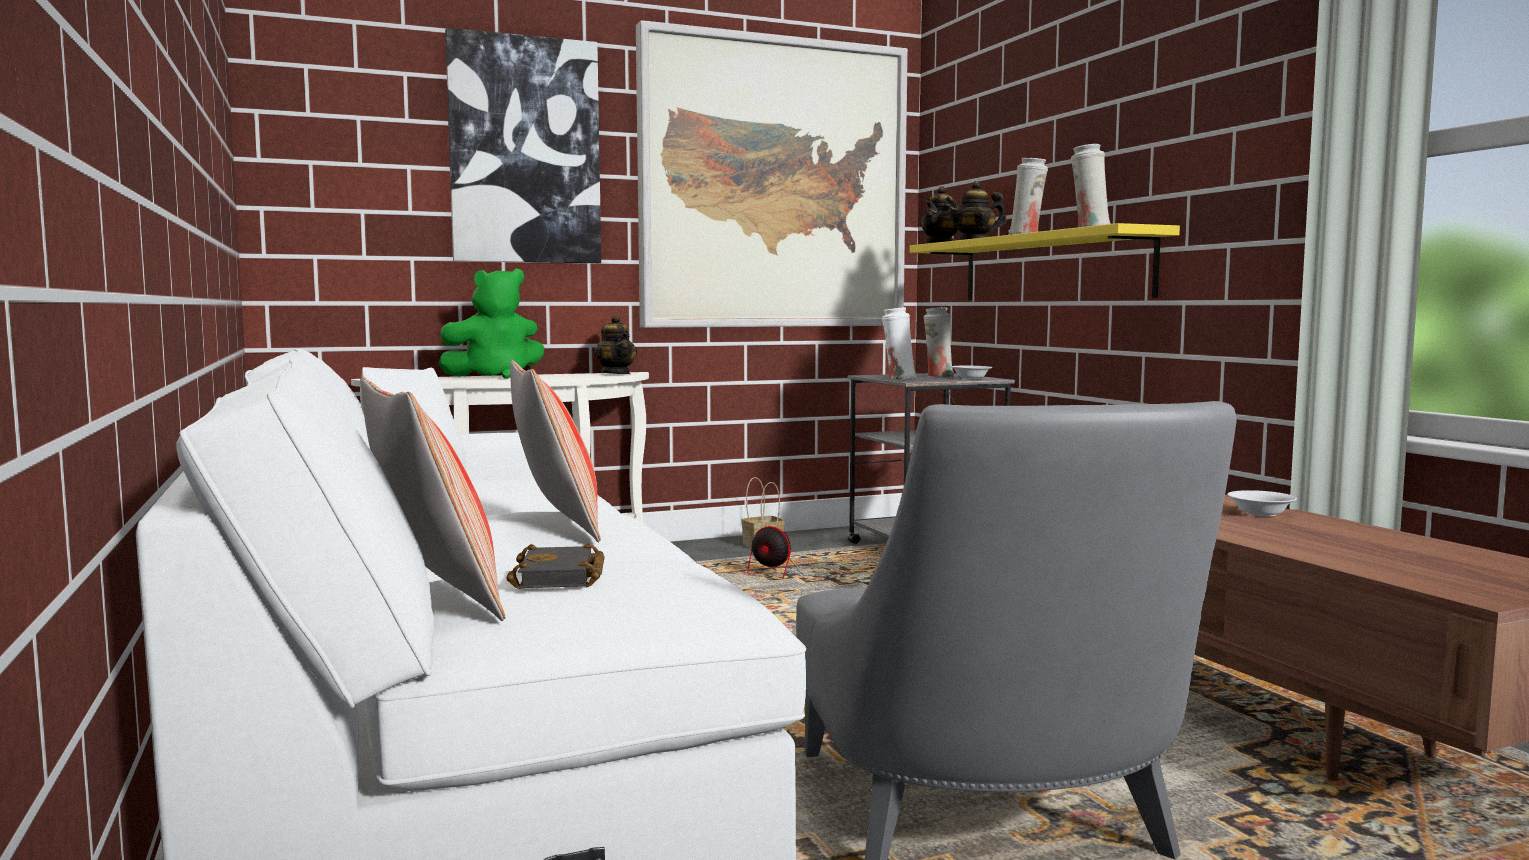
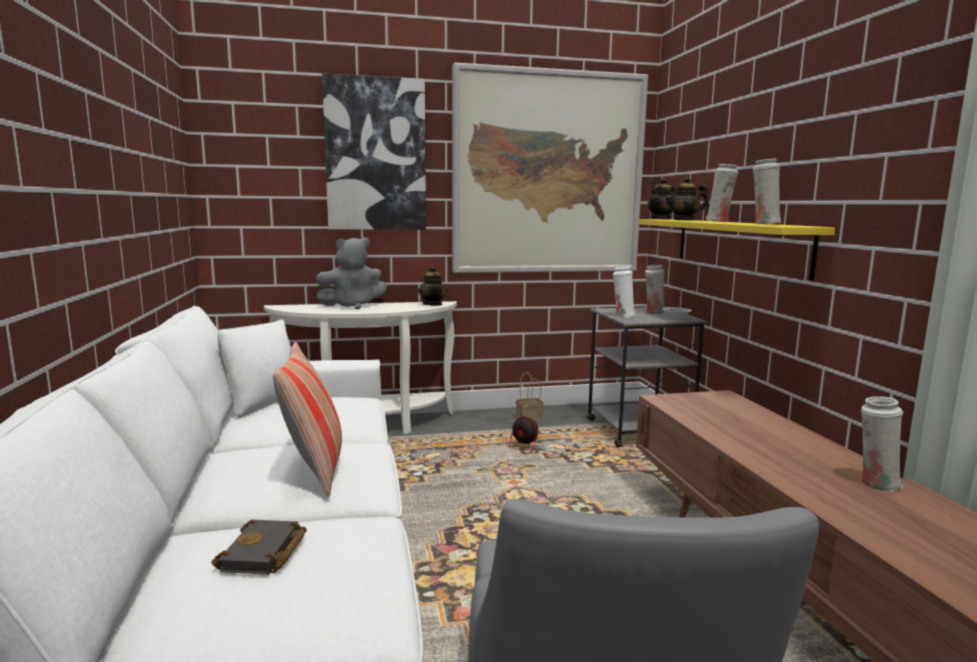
camera: 10 degrees right, 5 degrees up
pillow [360,376,505,621] -> none
green plush toy [438,269,544,379] -> grey plush toy [316,237,387,310]
white bowl [1227,490,1297,516] -> white vase [861,396,903,492]

